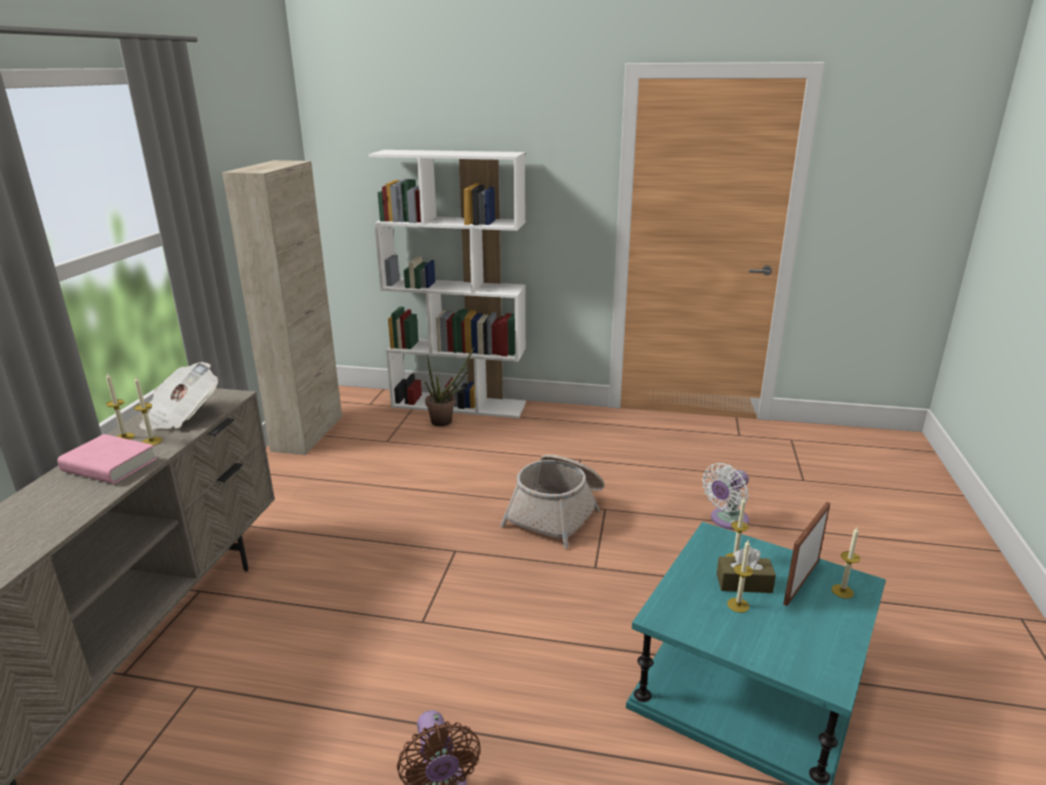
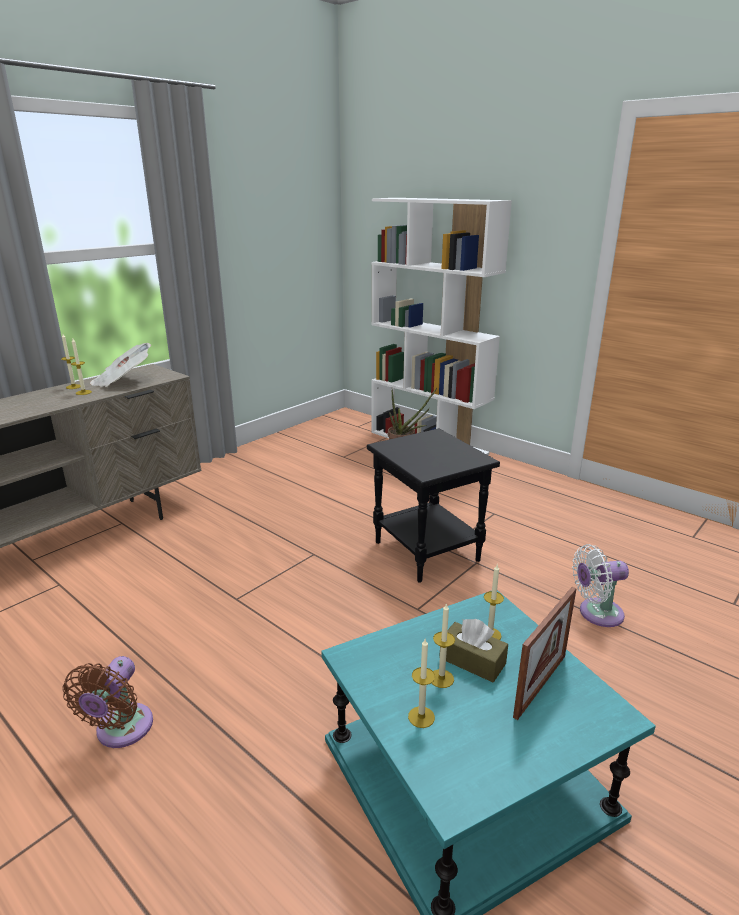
camera: 30 degrees right, 0 degrees up
pink book [57,434,157,484] -> none
beige cabinet [222,160,342,455] -> none
basket [500,454,605,549] -> black side table [367,429,500,583]
picture frame [783,502,830,606] -> picture frame turned 150 degrees clockwise [513,587,577,720]
candle [832,527,860,598] -> candle moved to [408,639,435,728]

